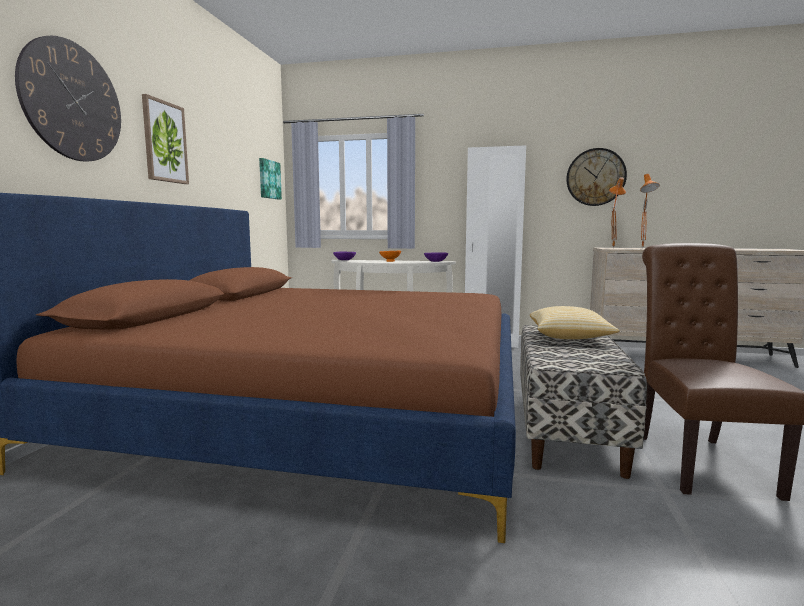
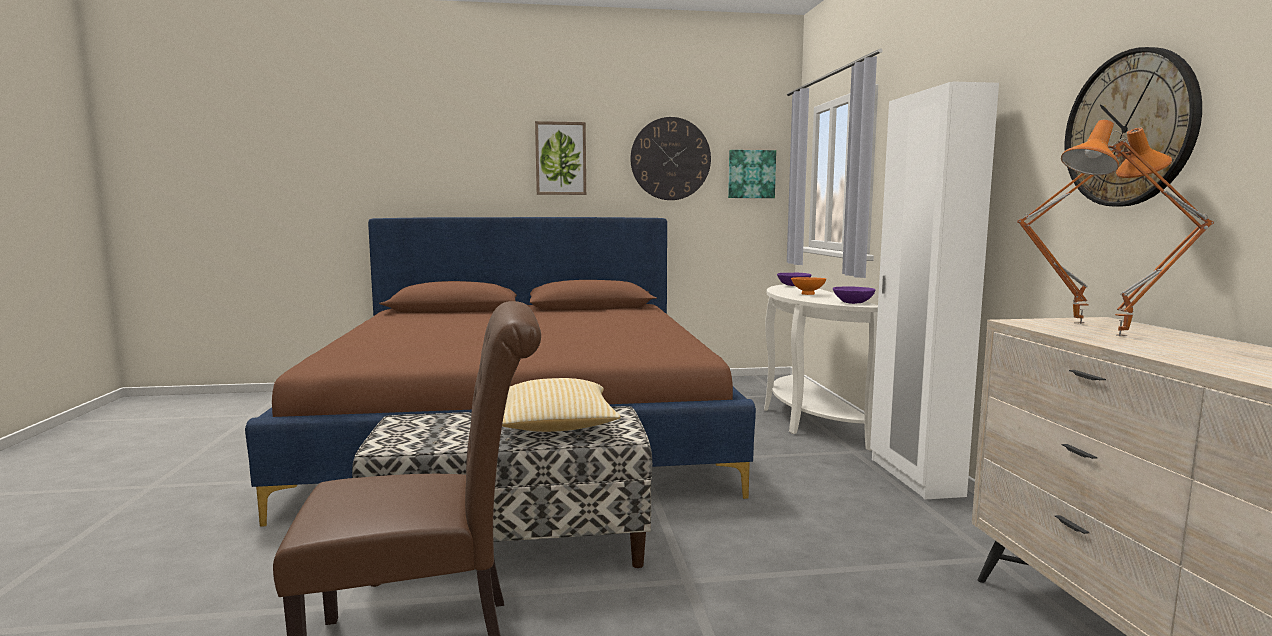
camera: 70 degrees right, 0 degrees up
wall clock [15,36,121,161] -> wall clock moved to [630,117,711,200]

